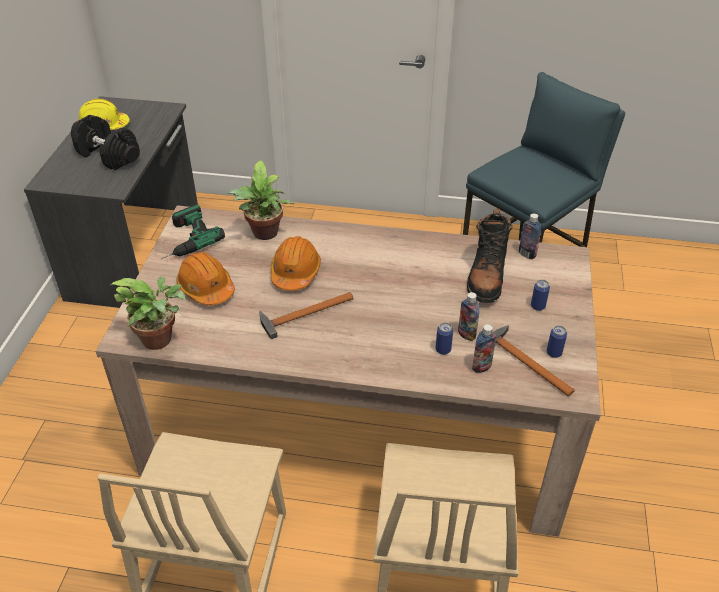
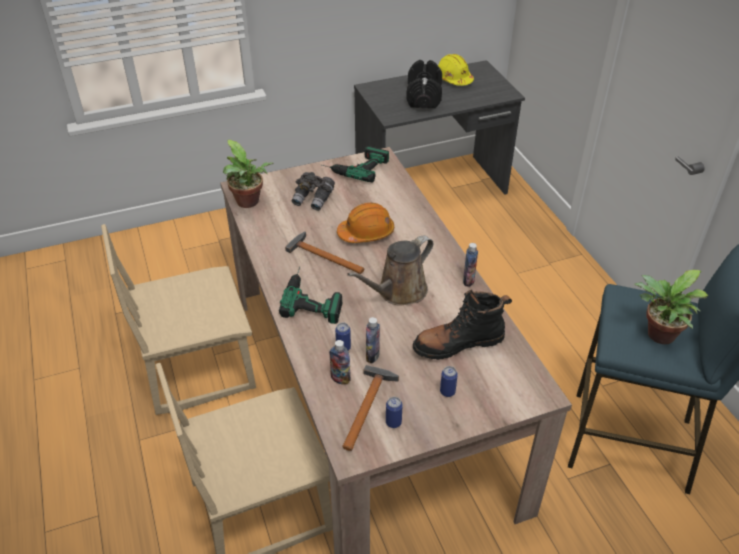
camera: 60 degrees right, 0 degrees up
orange hard hat [176,252,235,305] -> grey binoculars [291,172,335,211]
potted plant [228,160,294,240] -> potted plant moved to [633,270,708,344]
bottle [519,213,541,259] -> bottle moved to [463,243,478,287]
none -> power drill [279,267,342,324]
none -> brown watering can [347,235,433,306]

